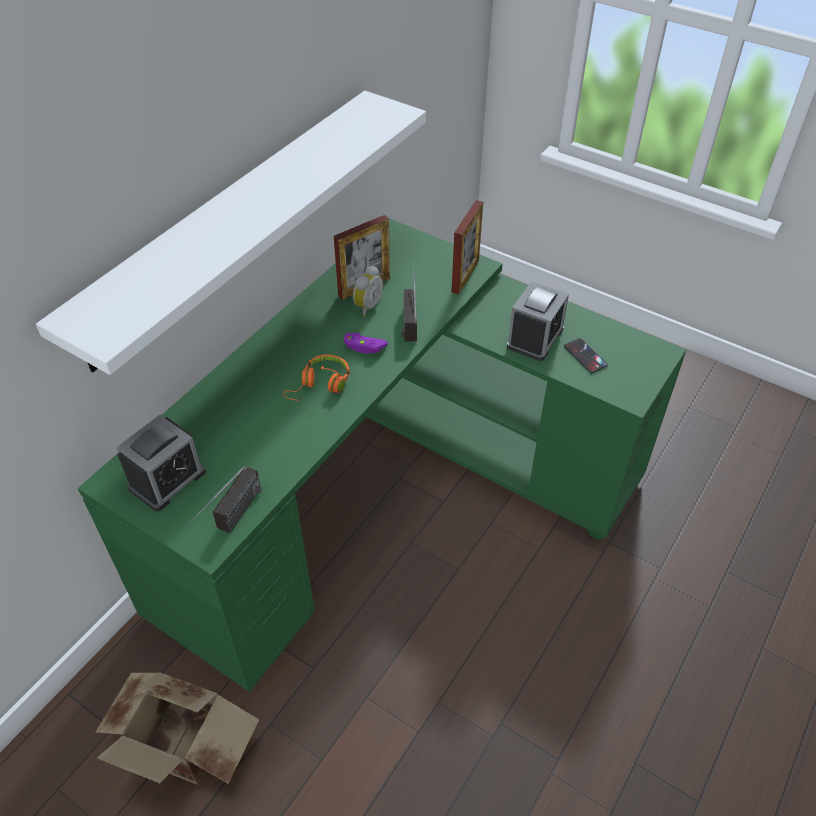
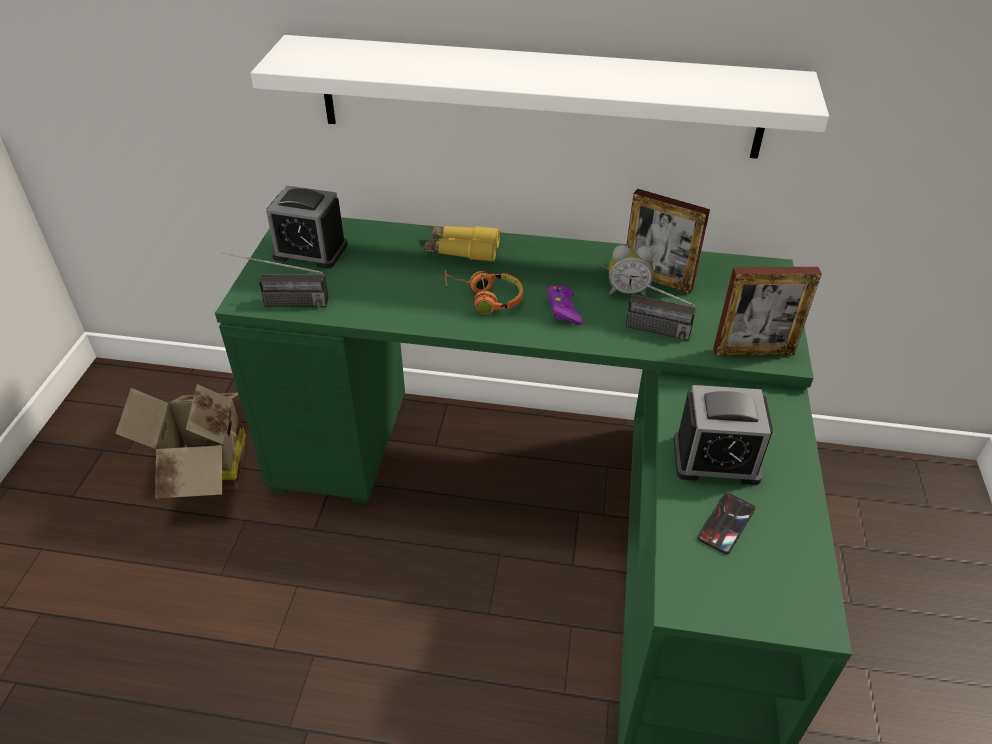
camera: 65 degrees right, 5 degrees down
radio [401,256,417,342] -> radio turned 135 degrees counterclockwise [601,265,696,340]
none -> yellow binoculars [424,226,500,262]

